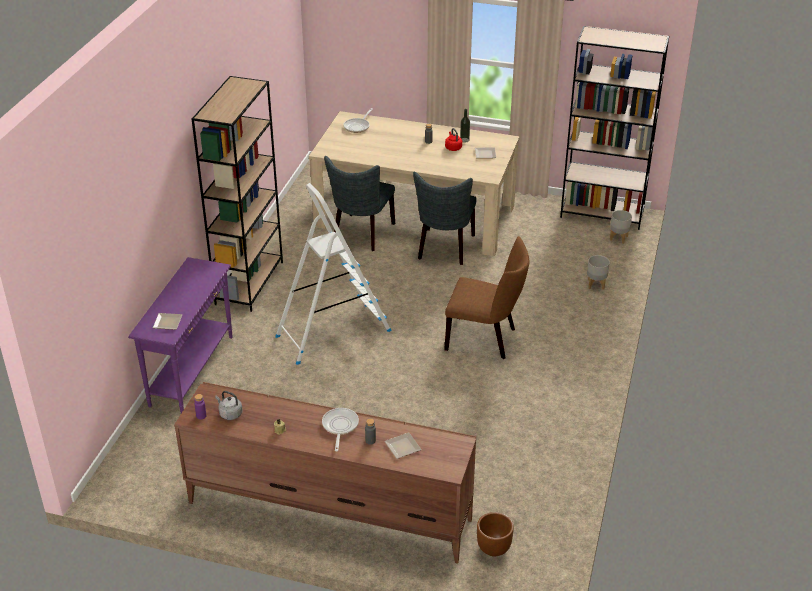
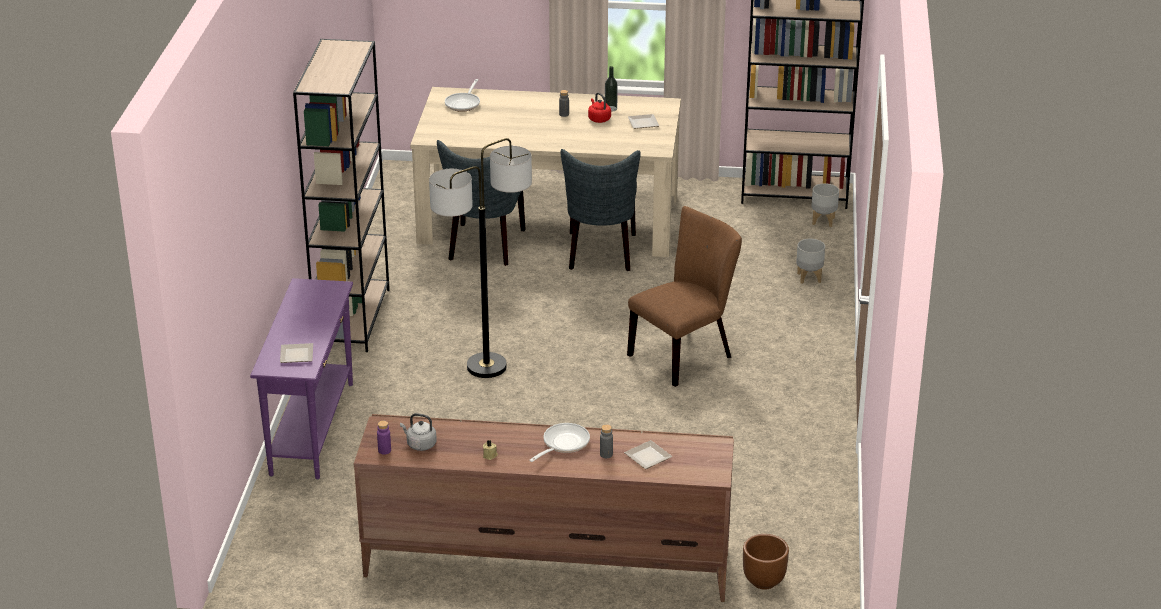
camera: 10 degrees left, 5 degrees down
white step ladder [275,183,391,365] -> floor lamp [429,138,532,378]
frying pan [322,408,359,451] -> frying pan turned 45 degrees clockwise [529,423,590,462]
brown chair [444,236,529,359] -> brown chair turned 45 degrees counterclockwise [627,206,742,387]

